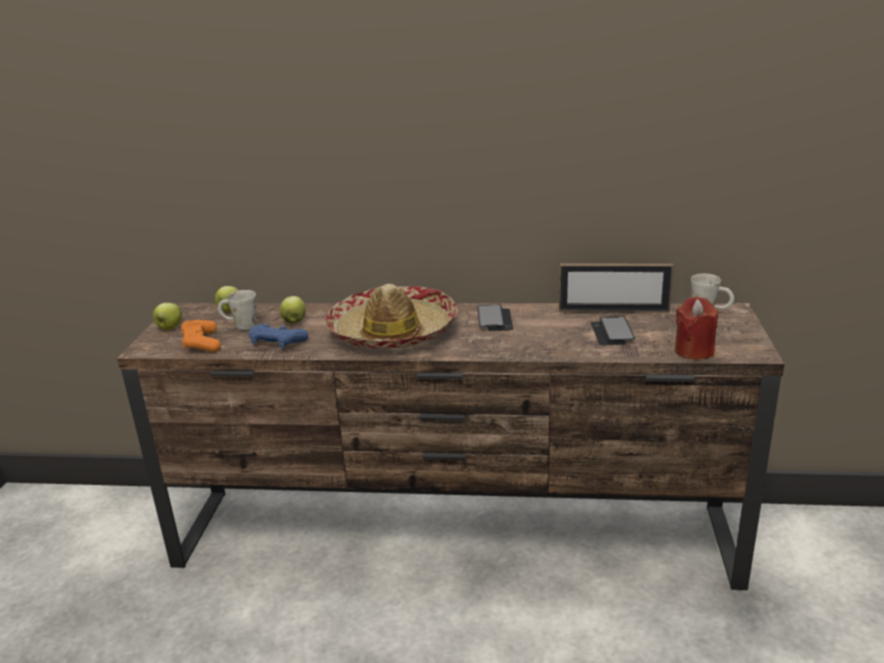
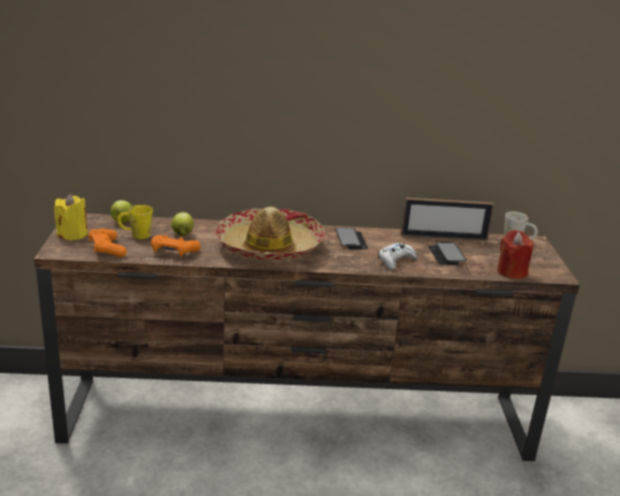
camera: 10 degrees left, 0 degrees up
apple [153,303,182,330] -> yellow candle [54,194,88,240]
white mug [218,290,257,330] -> yellow mug [117,205,153,239]
blue game controller [249,324,308,349] -> orange game controller [151,235,201,256]
none -> white game controller [378,242,417,270]

